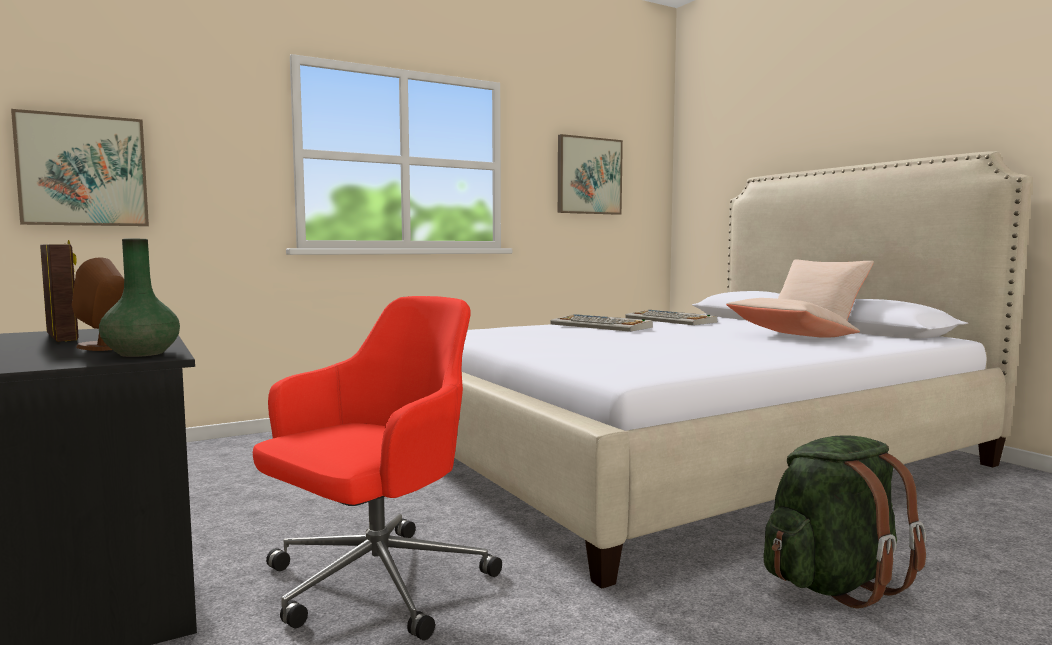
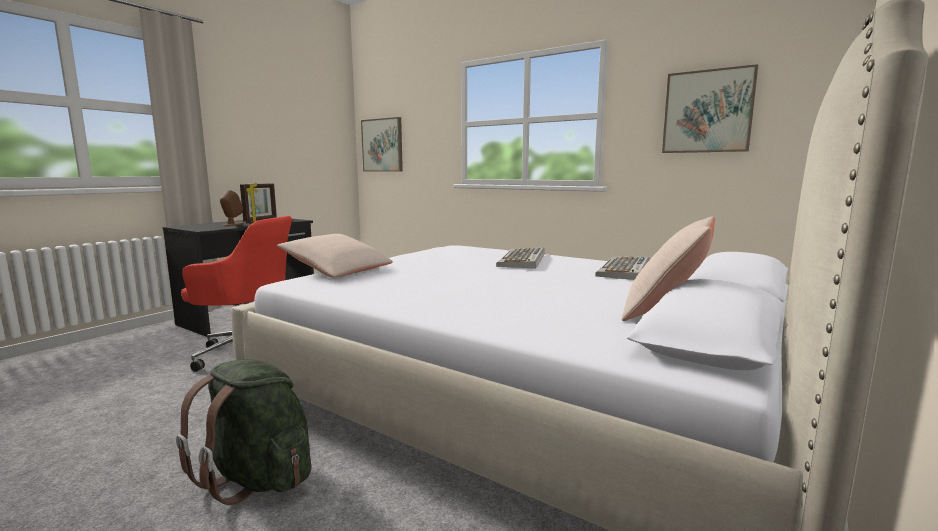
camera: 65 degrees right, 5 degrees up
green vase [99,239,180,357] -> none
beige pillow [726,298,860,338] -> beige pillow moved to [277,234,393,277]

